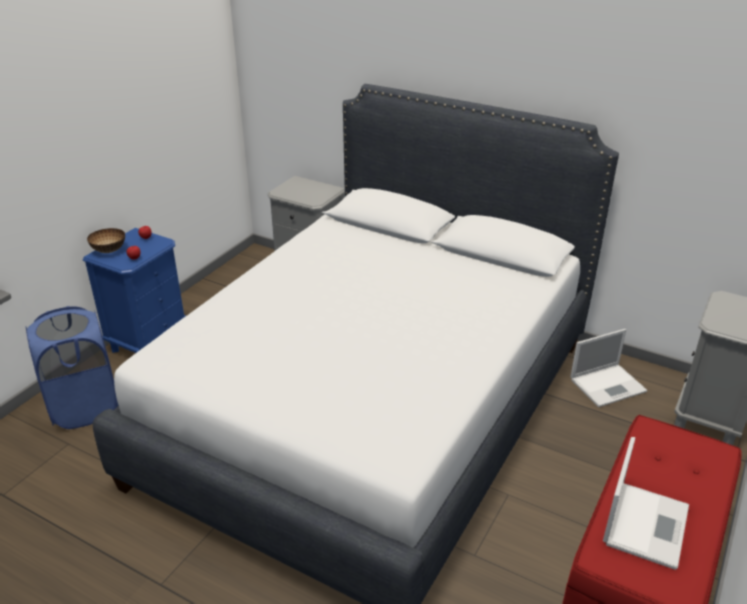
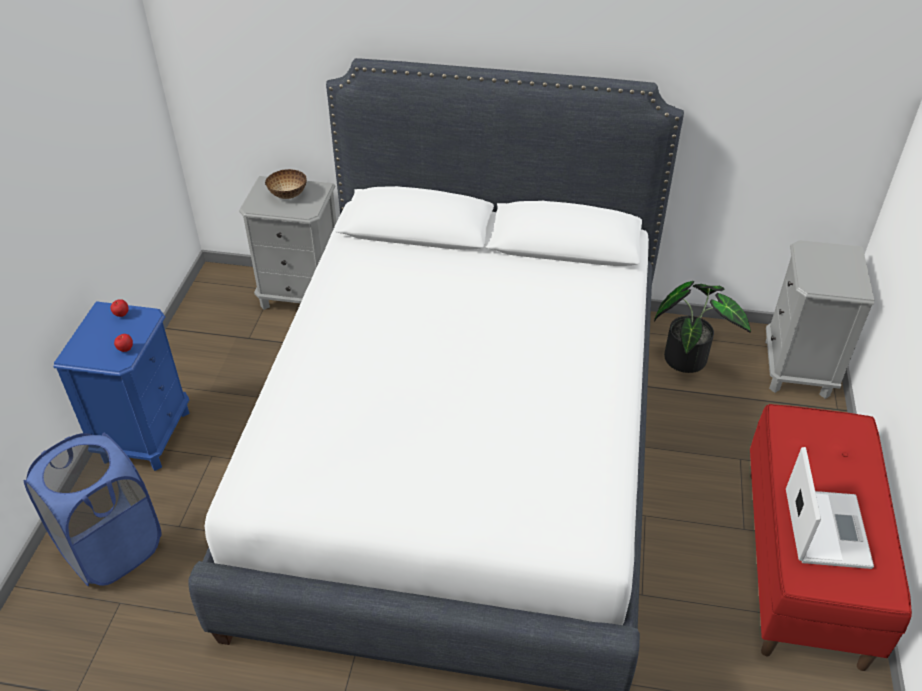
camera: 20 degrees left, 10 degrees up
bowl [87,228,125,253] -> bowl moved to [265,169,307,199]
laptop [570,329,648,407] -> potted plant [654,281,751,373]

